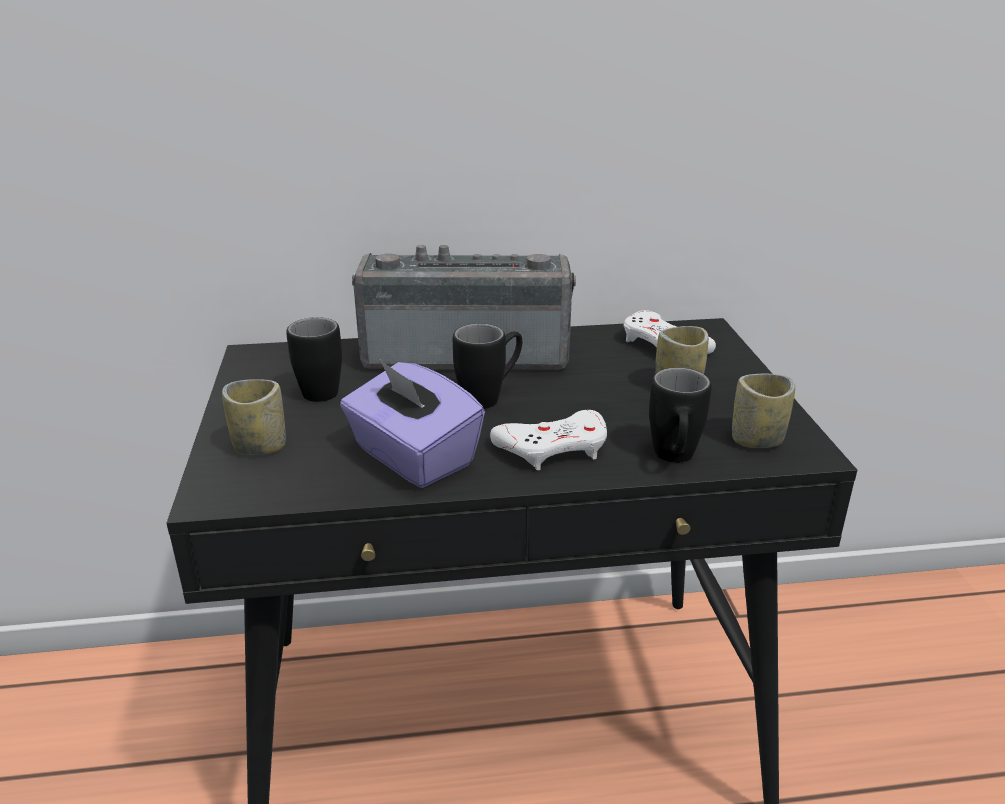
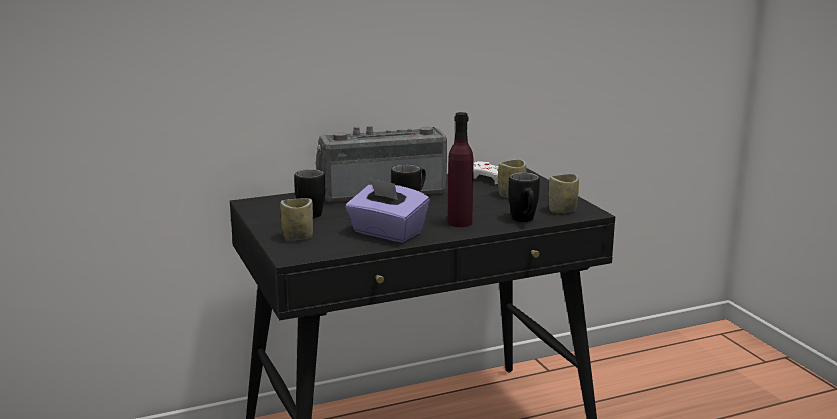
camera: 15 degrees left, 10 degrees down
white game controller [490,410,607,470] -> purple bottle [447,112,474,227]

